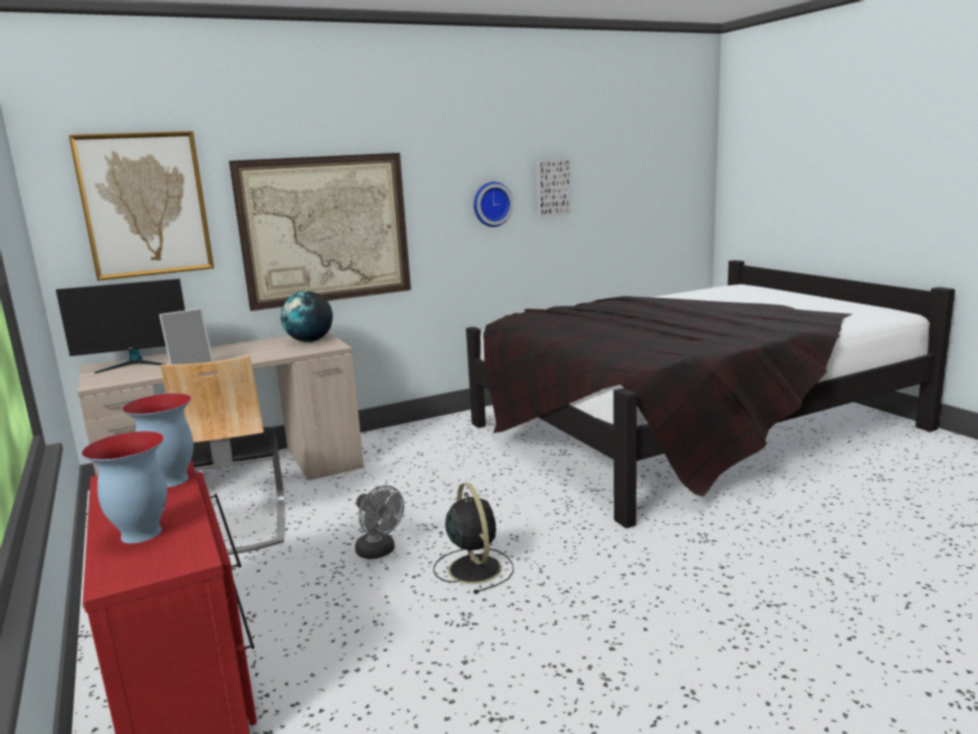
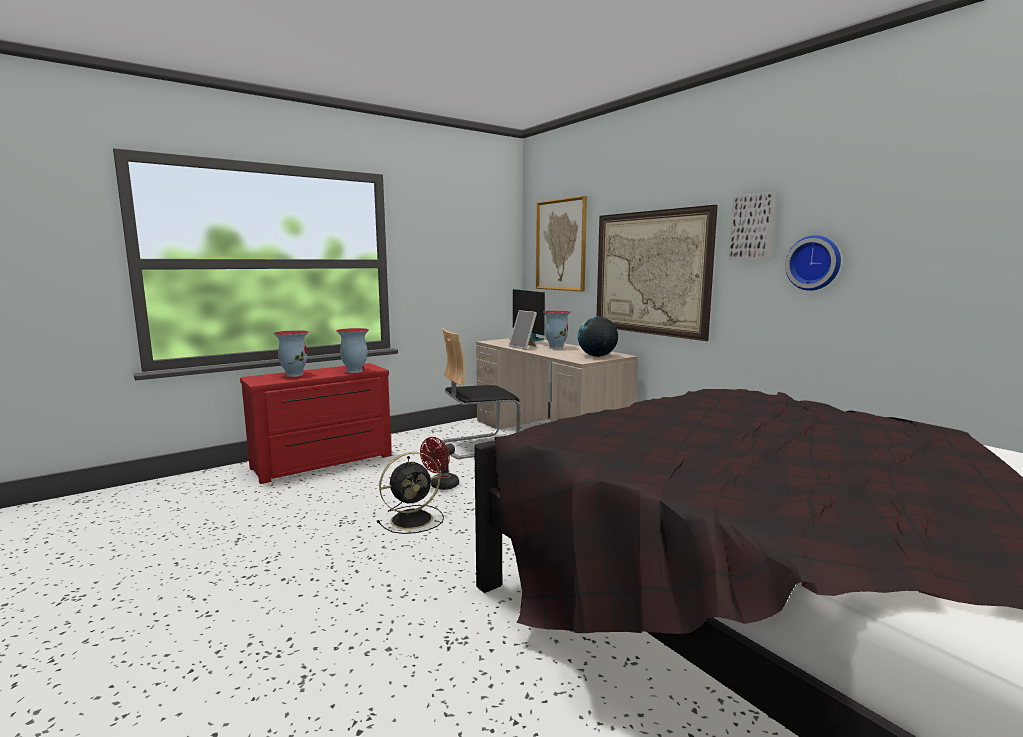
camera: 80 degrees right, 5 degrees down
grey fan [355,485,404,559] -> red fan [420,437,459,490]
picture [536,159,571,217] -> picture moved to [729,192,777,260]
none -> vase [543,311,570,349]

